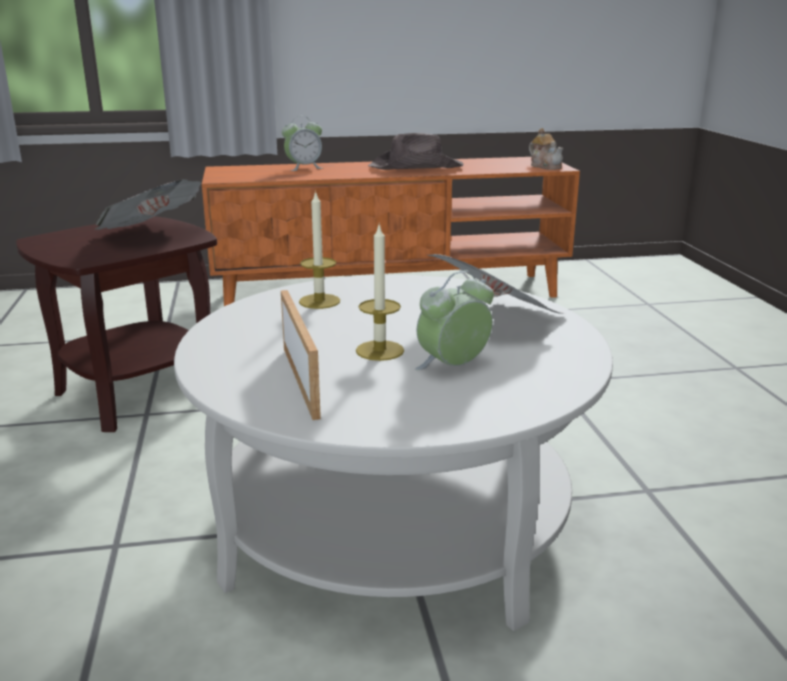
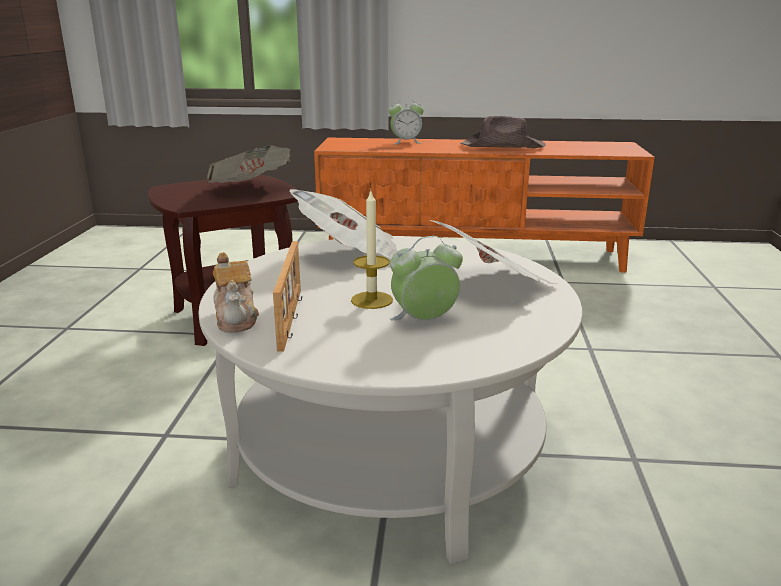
camera: 15 degrees right, 0 degrees up
candle [299,190,340,309] -> newspaper [290,189,397,258]
teapot [529,128,564,170] -> teapot moved to [213,252,259,333]

